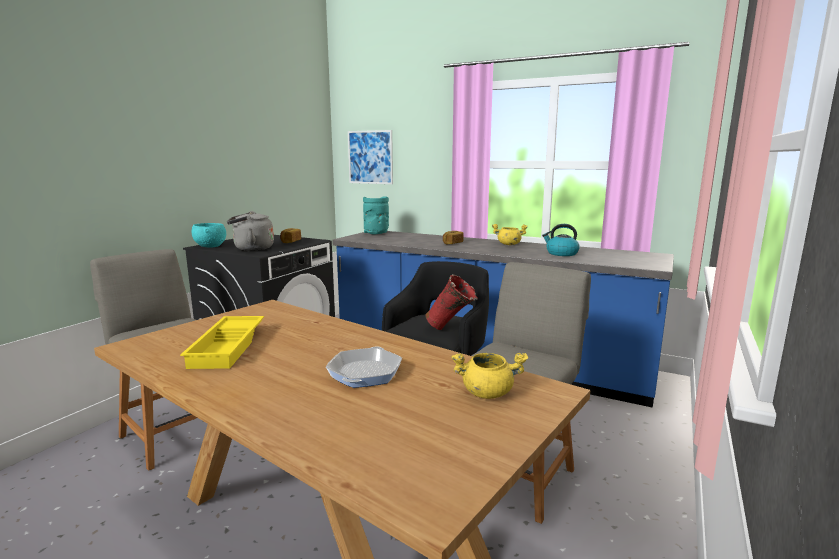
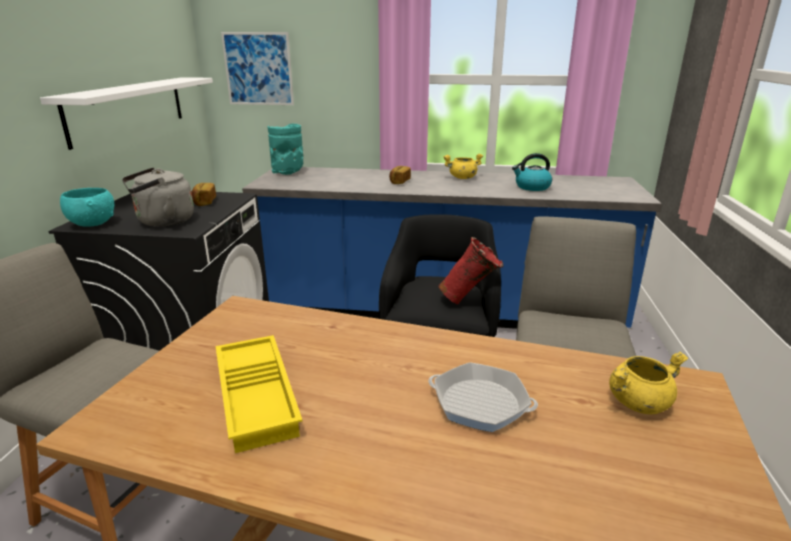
camera: 20 degrees left, 10 degrees up
frying pan [326,346,402,388] -> frying pan turned 60 degrees counterclockwise [428,362,538,432]
none -> white shelf [40,77,213,150]

